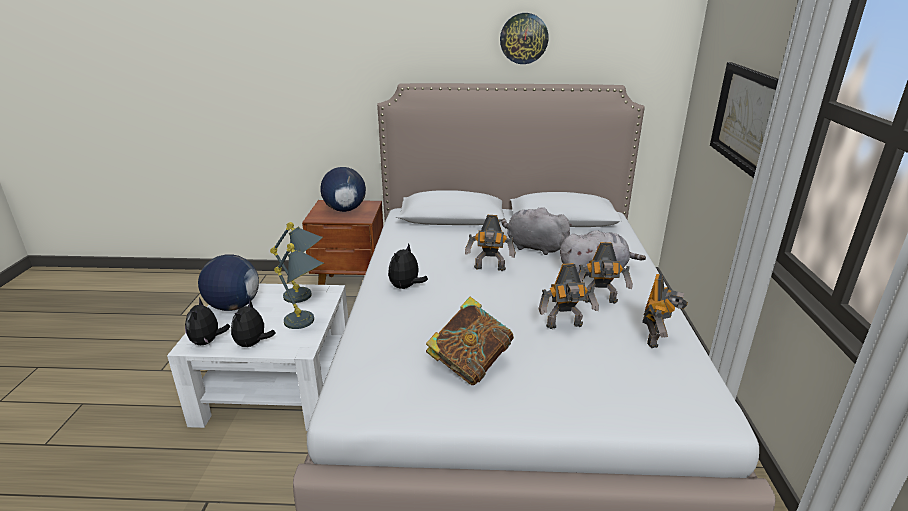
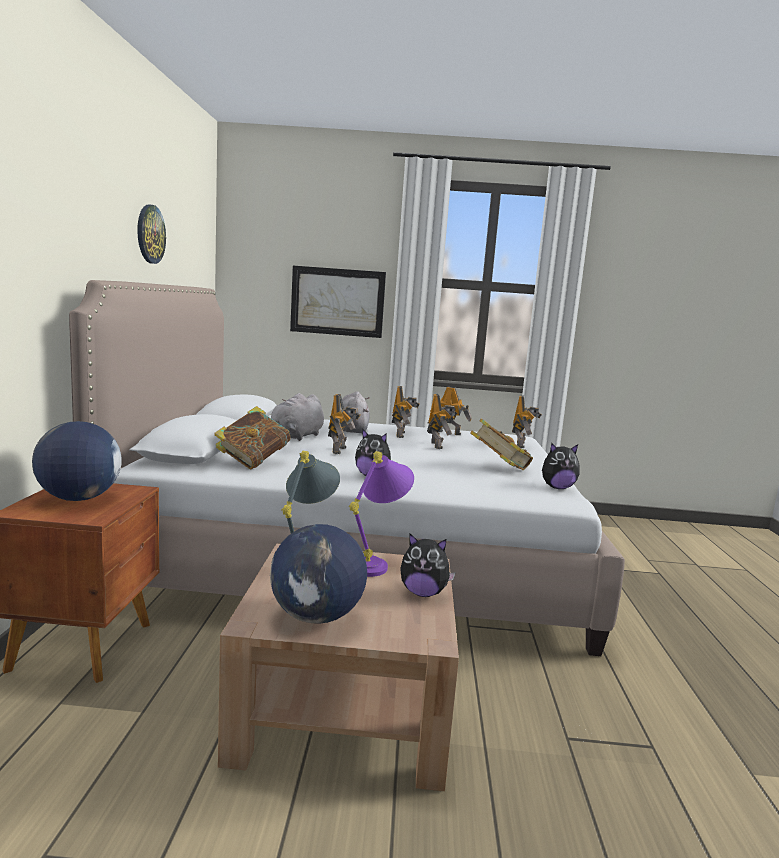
camera: 90 degrees left, 15 degrees down
white coffee table [167,284,348,431] -> brown coffee table [218,544,459,791]
plush toy [185,298,231,345] -> plush toy moved to [542,443,580,489]
grey table lamp [274,243,324,329] -> purple table lamp [349,451,414,577]
none -> book [214,406,291,469]
none -> toy robot [512,395,542,448]

